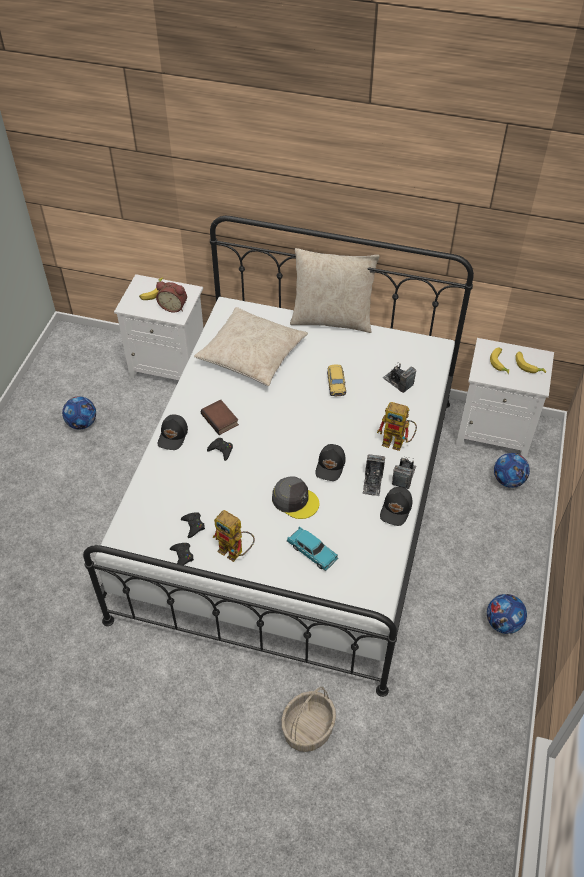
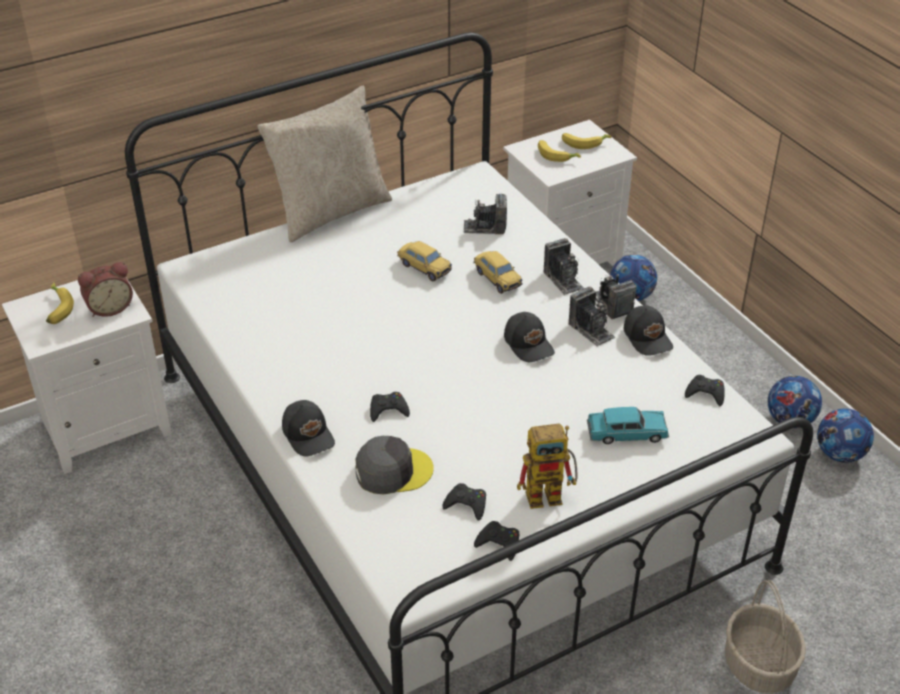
camera: 45 degrees left, 10 degrees down
football [62,396,96,430] -> football moved to [817,408,874,463]
beige pillow [194,307,308,386] -> none
book [201,399,239,435] -> none
grey cap [272,476,319,519] -> grey cap moved to [355,436,434,494]
toy robot [377,402,417,451] -> camera [544,238,584,295]
none -> toy car [473,251,523,294]
none -> black game controller [685,375,725,406]

